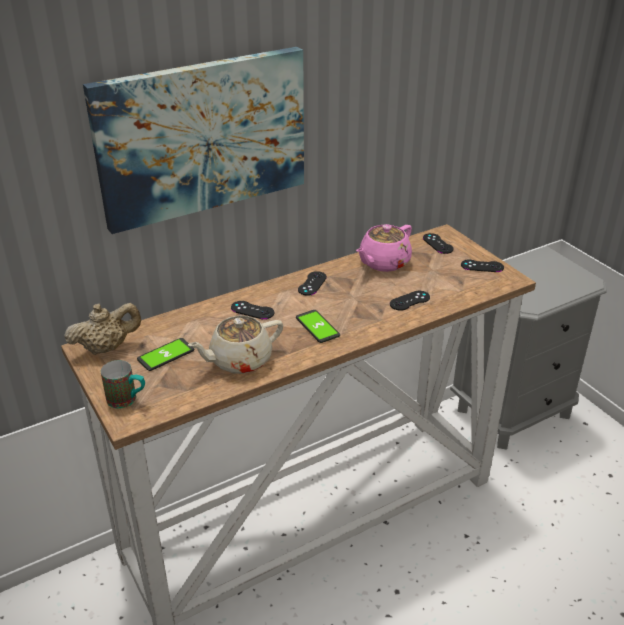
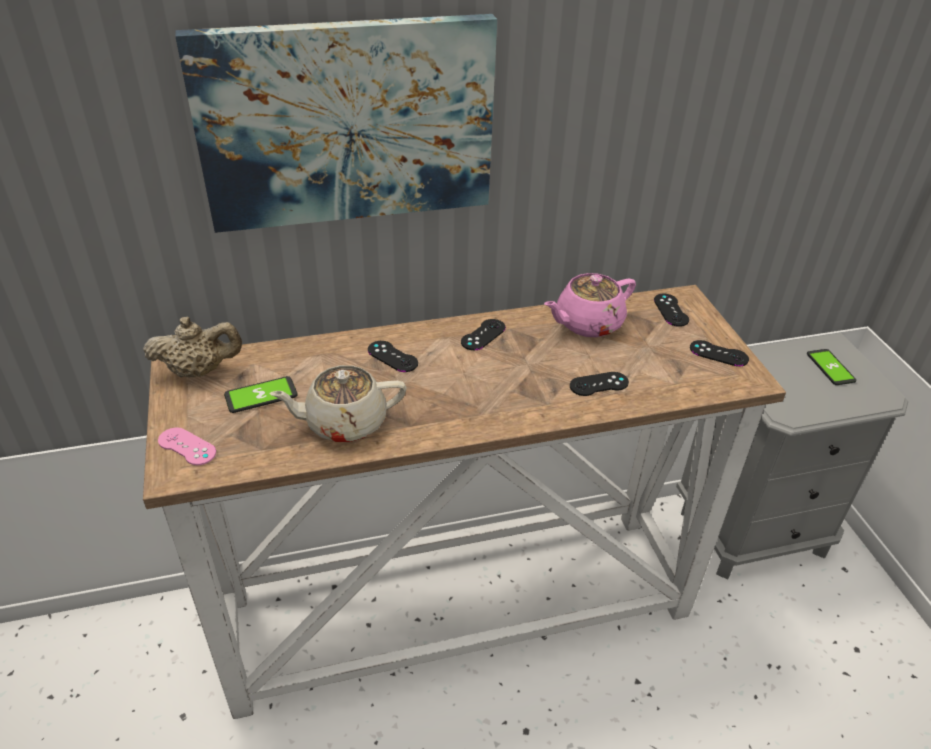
camera: 15 degrees right, 5 degrees up
mug [101,360,145,409] -> pink game controller [158,427,216,465]
phone [296,310,340,343] -> phone moved to [807,349,856,385]

